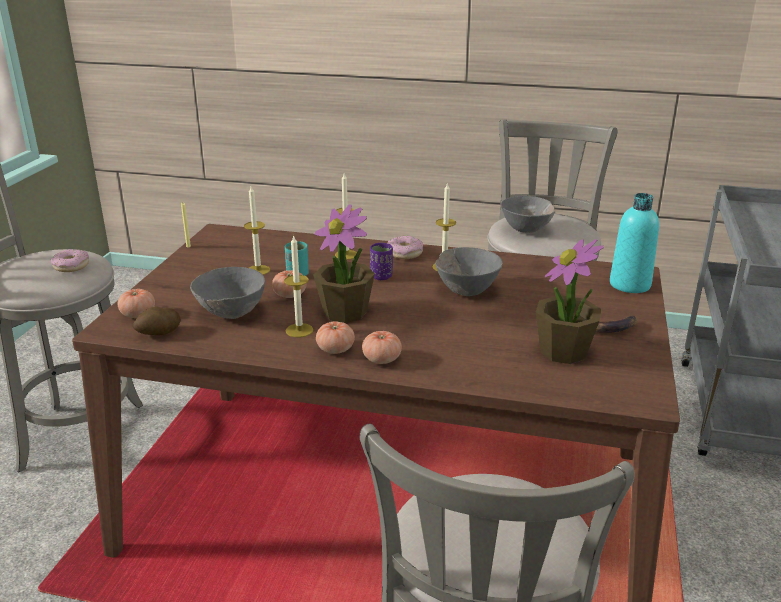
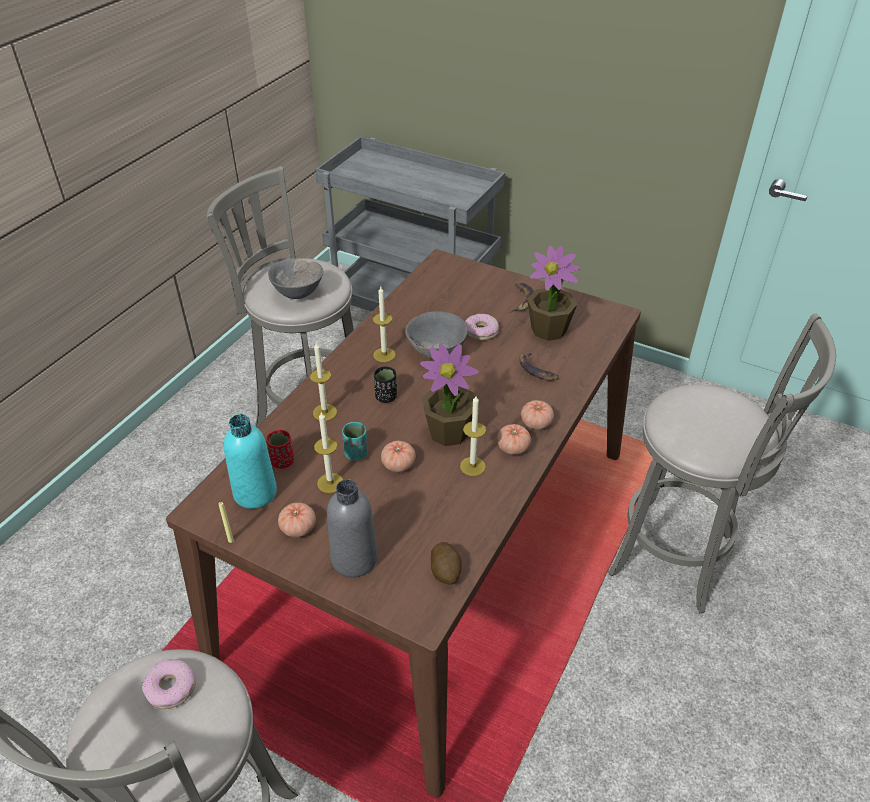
camera: 75 degrees left, 15 degrees up
tomato [118,289,155,318] -> tomato moved to [278,503,316,537]
grey bowl [190,267,265,319] -> none
purple cup [370,243,393,280] -> black cup [374,367,397,403]
donut [388,236,423,259] -> donut moved to [465,314,499,340]
turquoise bottle [610,193,659,293] -> turquoise bottle moved to [224,414,277,509]
none -> red cup [266,430,294,469]
none -> grey bottle [327,479,378,577]
none -> banana [519,352,559,380]

